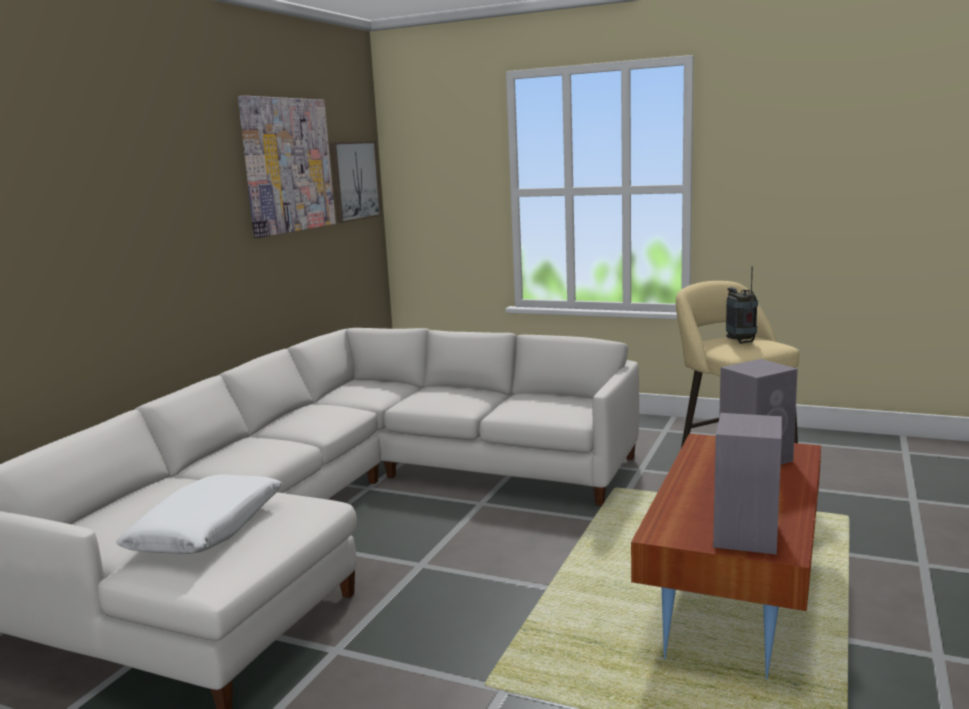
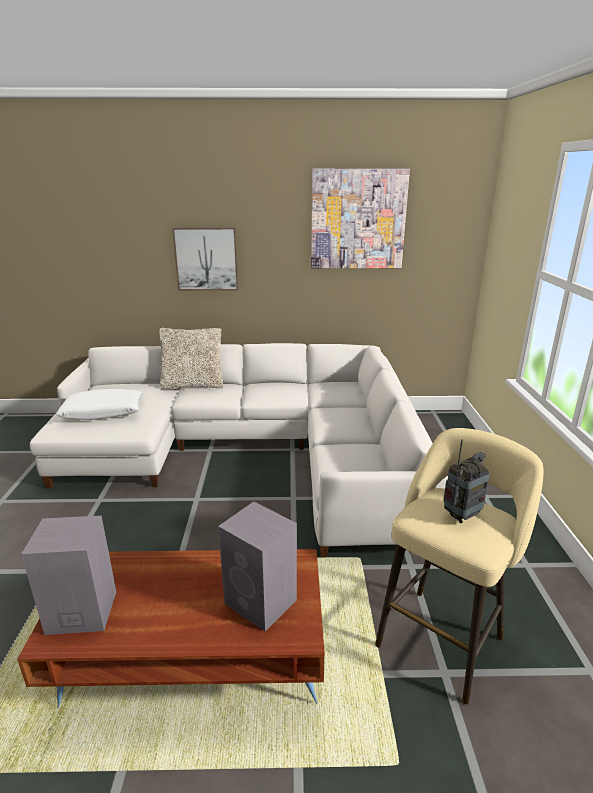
camera: 65 degrees right, 10 degrees up
picture [330,141,382,223] -> picture moved to [172,227,238,291]
none -> beige pillow [159,328,224,389]

